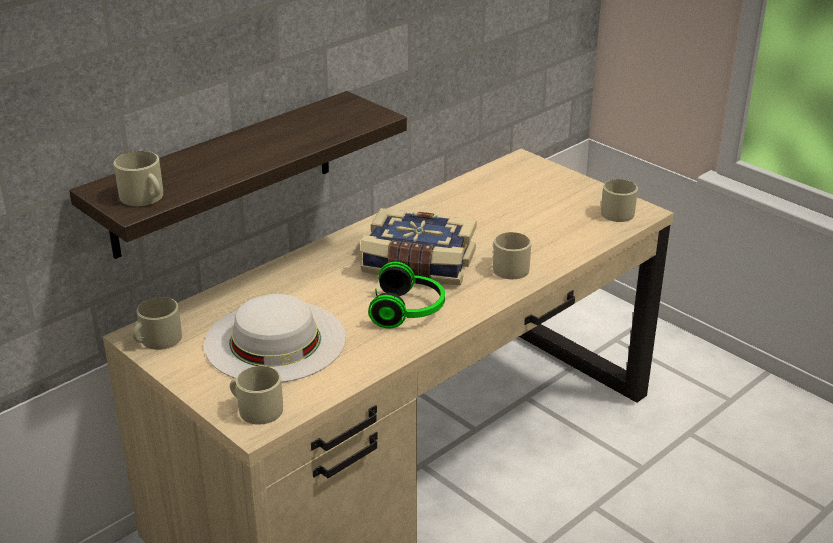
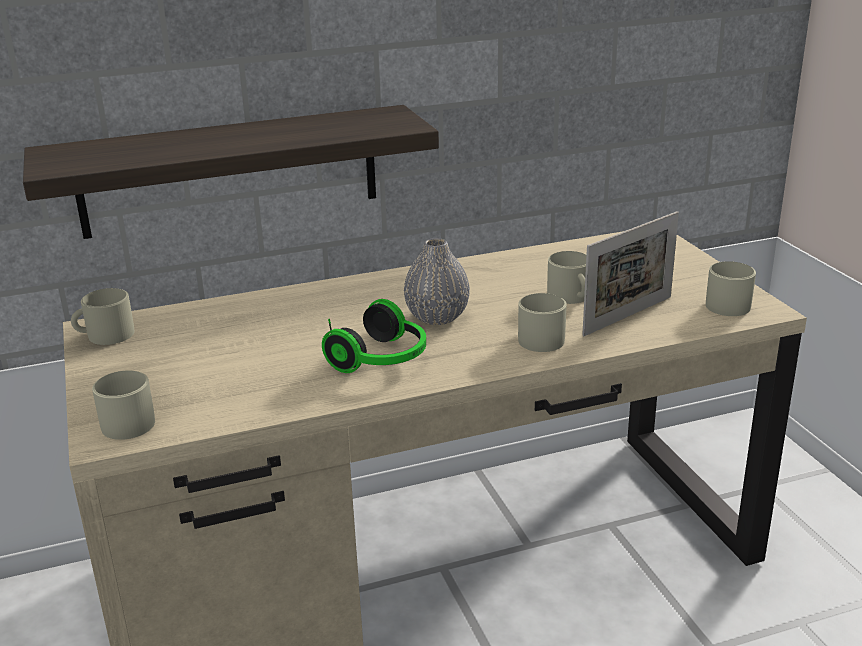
camera: 25 degrees right, 5 degrees down
beige mug [114,151,163,206] -> beige mug moved to [547,251,586,304]
white hat [204,294,346,382] -> none
book [360,208,477,285] -> grey vase [404,238,470,325]
none -> picture frame [582,211,679,336]

